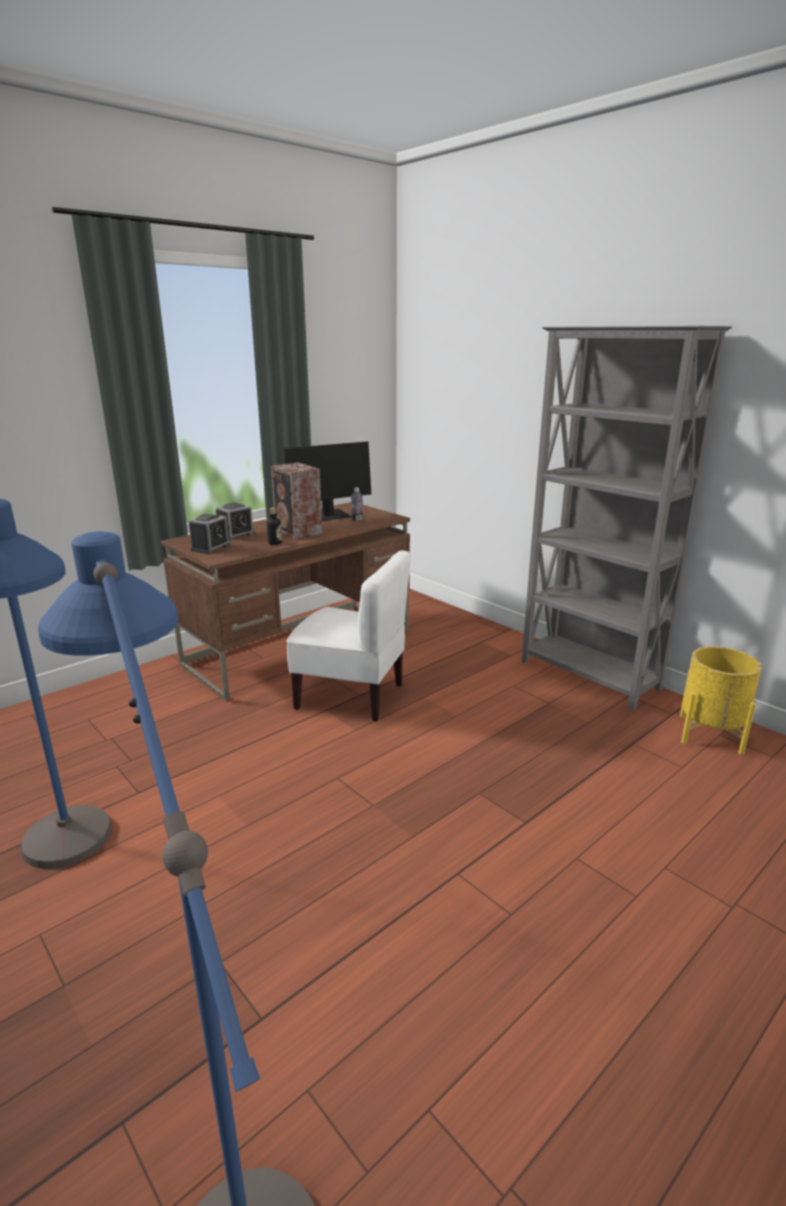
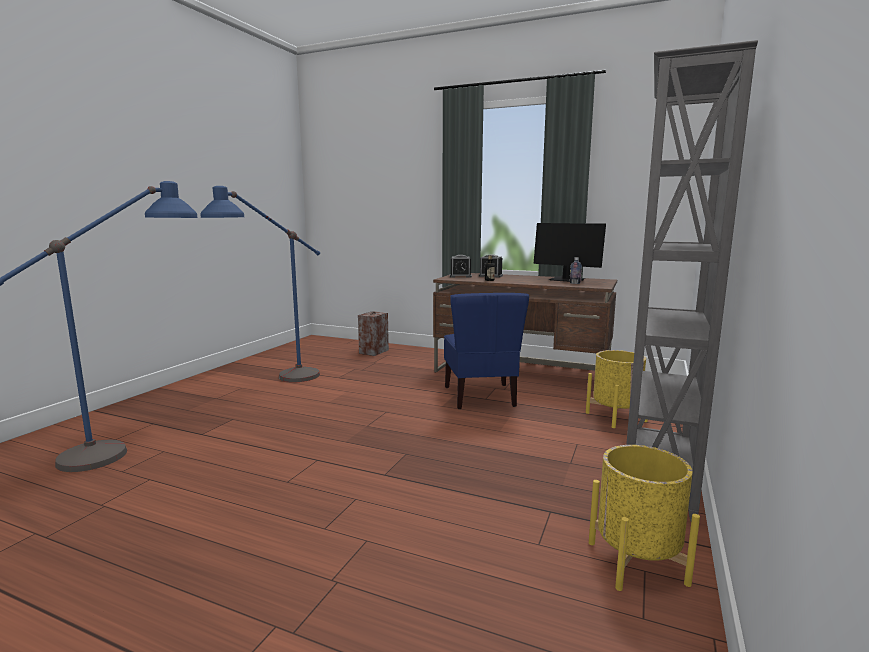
camera: 65 degrees right, 10 degrees down
speaker [271,463,322,539] -> speaker moved to [358,311,389,356]
white chair [286,551,411,722] -> blue chair [444,293,529,409]
none -> yellow planter [586,350,648,428]

